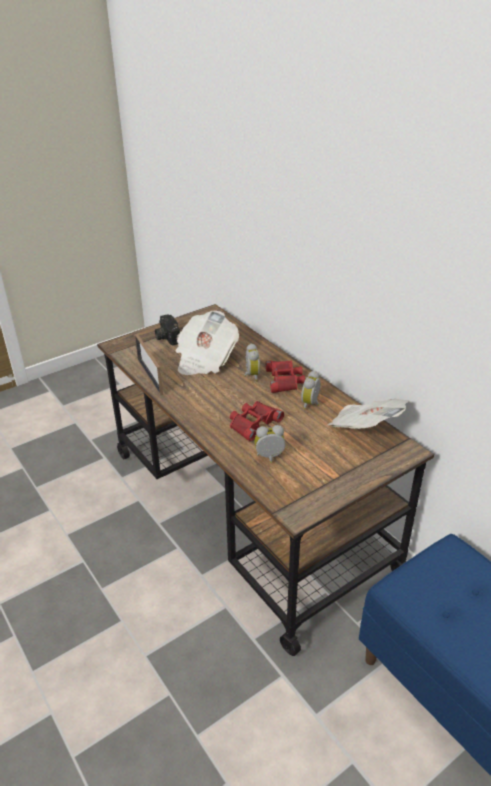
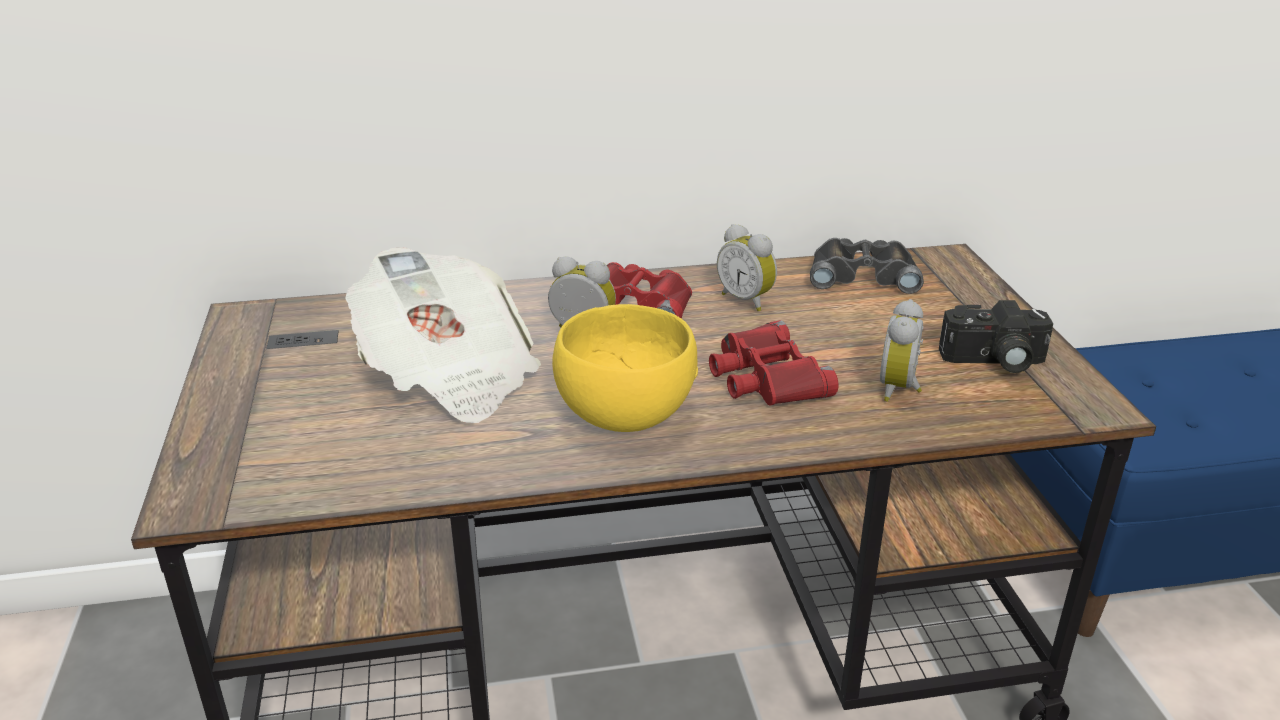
camera: 65 degrees left, 5 degrees down
picture frame [135,333,163,396] -> none
camera [155,314,180,345] -> camera moved to [939,300,1053,373]
newspaper [327,399,409,429] -> black binoculars [810,238,924,294]
none -> yellow bowl [552,304,698,432]

